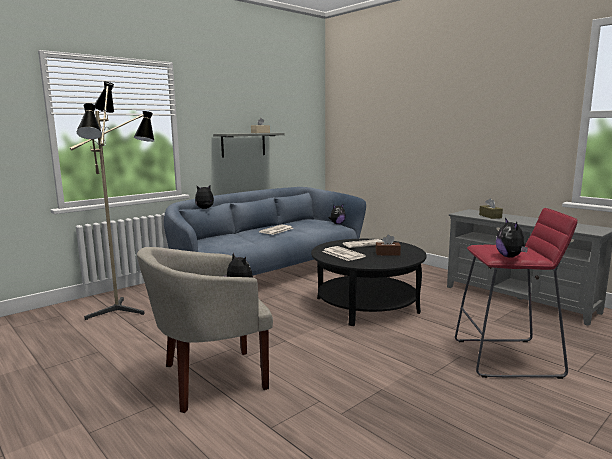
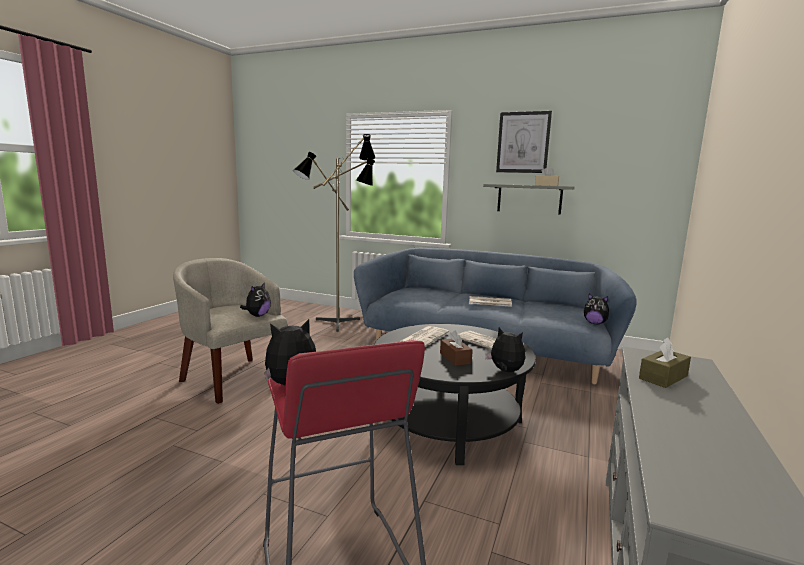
camera: 65 degrees right, 0 degrees up
plush toy [195,185,214,209] -> plush toy moved to [485,327,526,372]
none -> picture [496,111,552,173]

